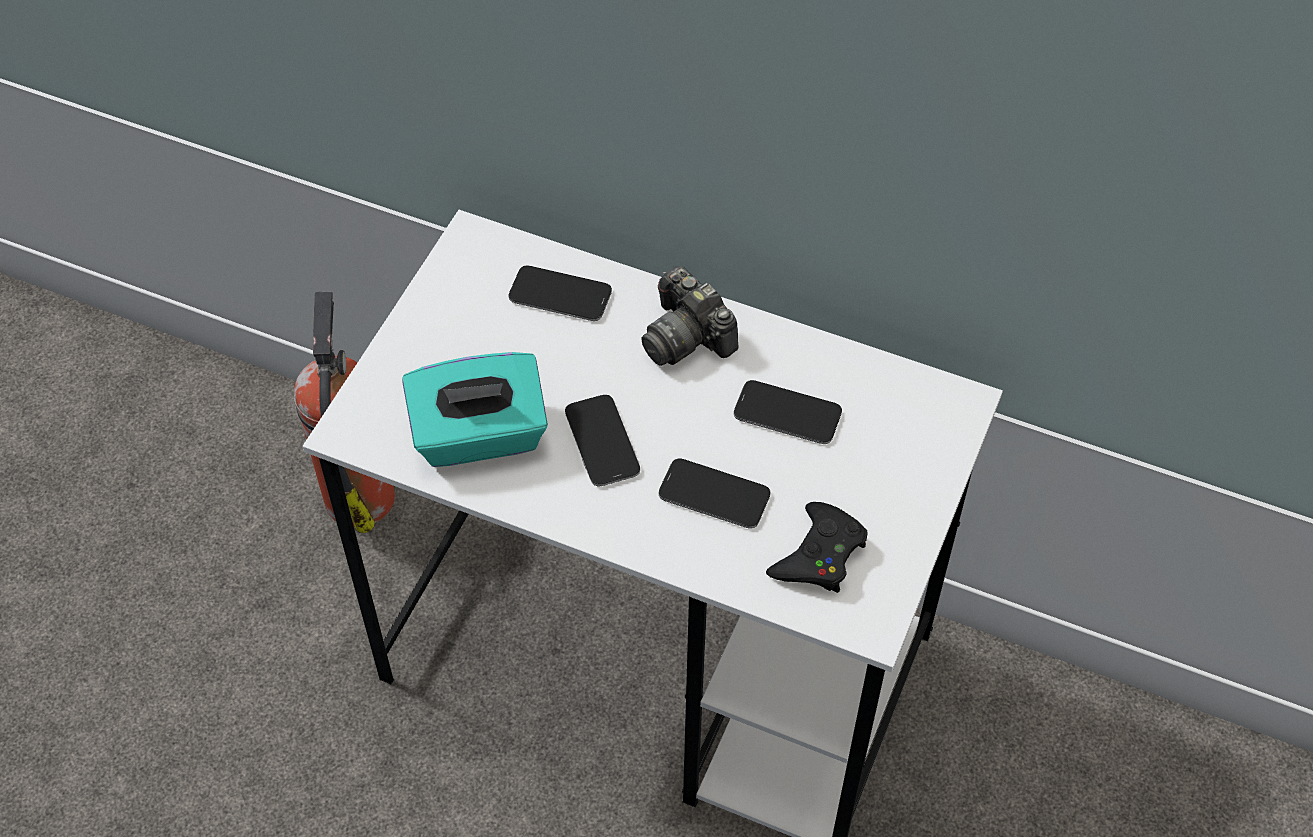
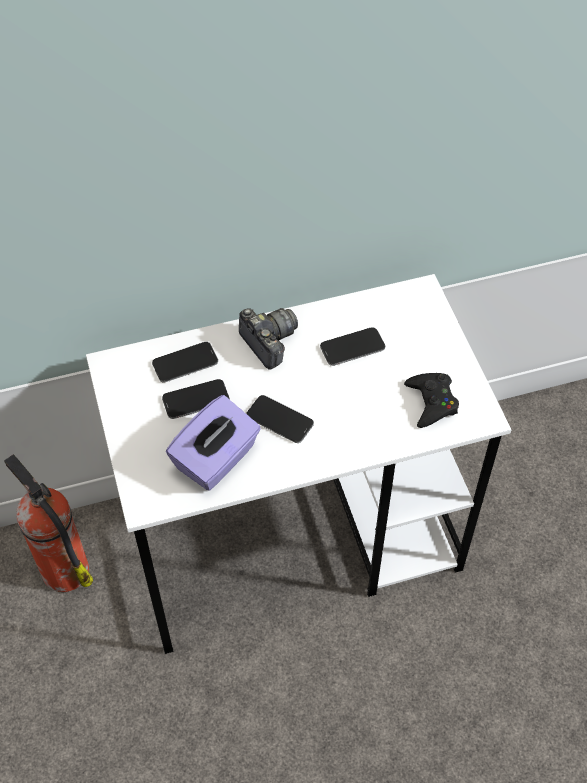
camera: 40 degrees left, 0 degrees up
turquoise tissue box [402,352,548,467] -> purple tissue box [166,395,261,491]
camera [641,266,739,366] -> camera turned 135 degrees counterclockwise [239,308,298,370]
phone [659,458,770,528] -> phone moved to [162,379,230,419]

